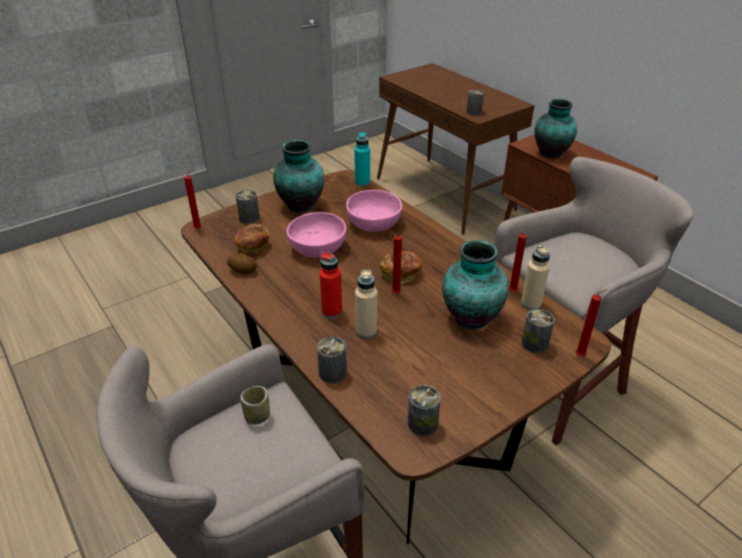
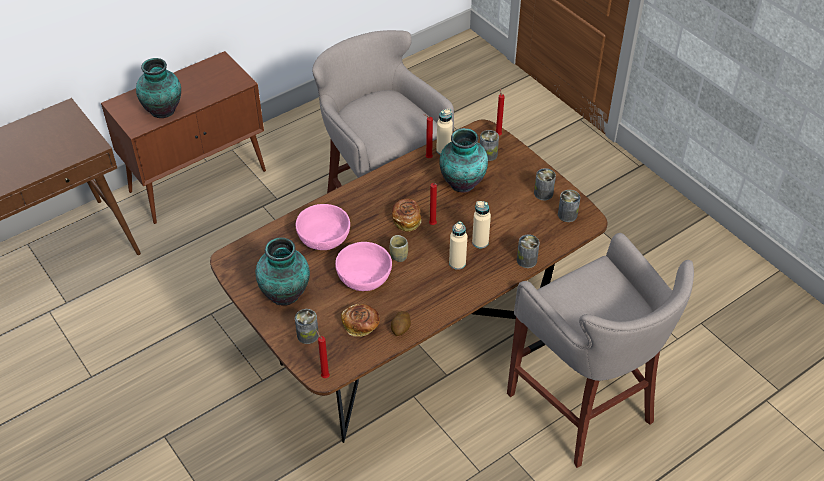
camera: 90 degrees left, 10 degrees up
cup [240,386,270,425] -> cup moved to [390,235,408,262]
red bottle [320,252,342,318] -> beige bottle [449,221,467,270]
turquoise bottle [354,132,370,186] -> none
can [467,90,484,115] -> can moved to [534,168,556,200]

